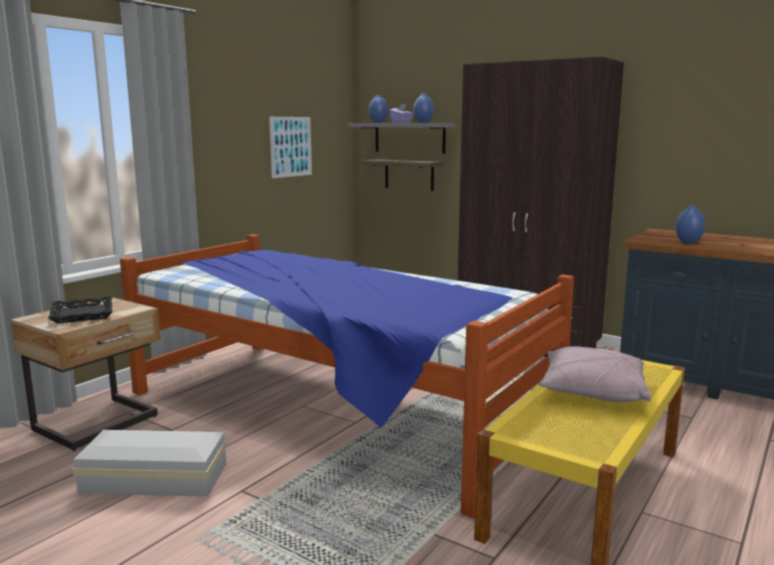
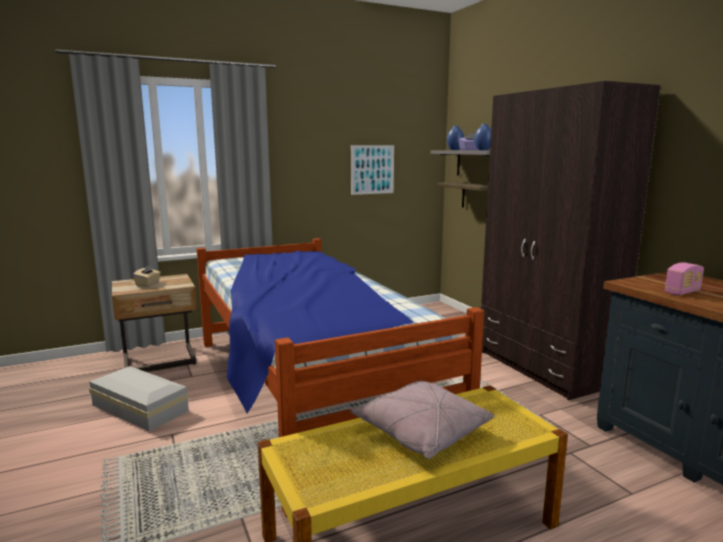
camera: 30 degrees right, 0 degrees up
black tray [48,296,113,324] -> beige tissue box [133,264,161,287]
blue vase [675,206,705,244] -> radio [665,262,704,295]

